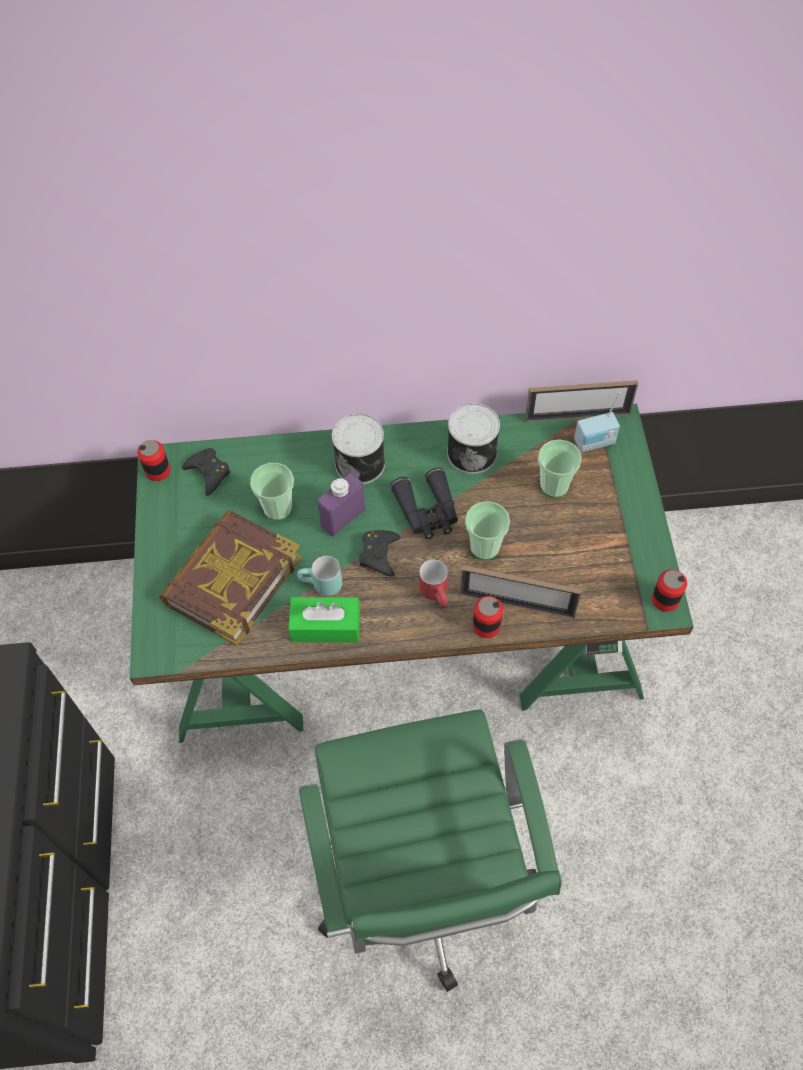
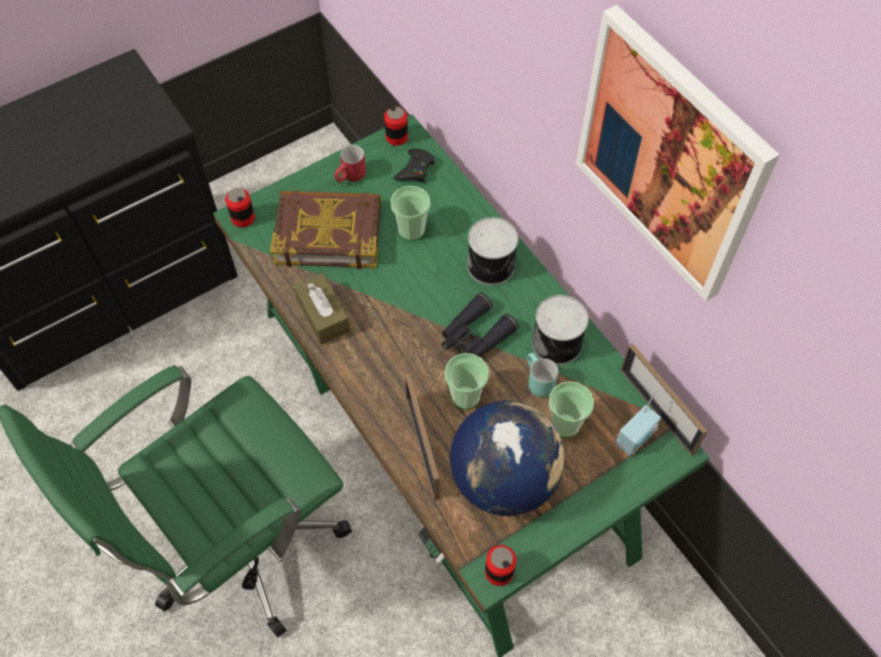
camera: 60 degrees right, 0 degrees up
green tissue box [288,597,360,642] -> brown tissue box [293,272,350,345]
turquoise mug [297,556,342,596] -> turquoise mug moved to [527,353,558,397]
purple bottle [317,473,366,537] -> none
black game controller [359,530,400,576] -> none
red mug [419,560,448,607] -> red mug moved to [334,145,366,182]
can [473,596,503,638] -> can moved to [225,188,255,227]
radio [574,392,621,452] -> radio turned 90 degrees counterclockwise [615,389,661,456]
none -> globe [450,401,565,516]
none -> picture [576,5,780,301]

